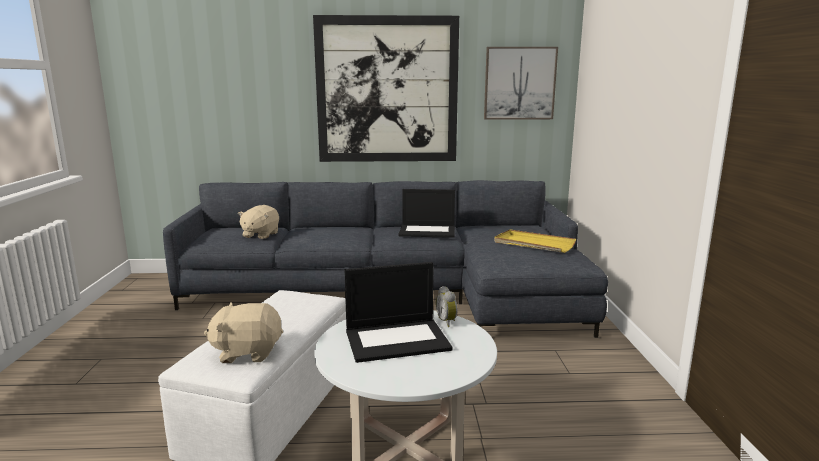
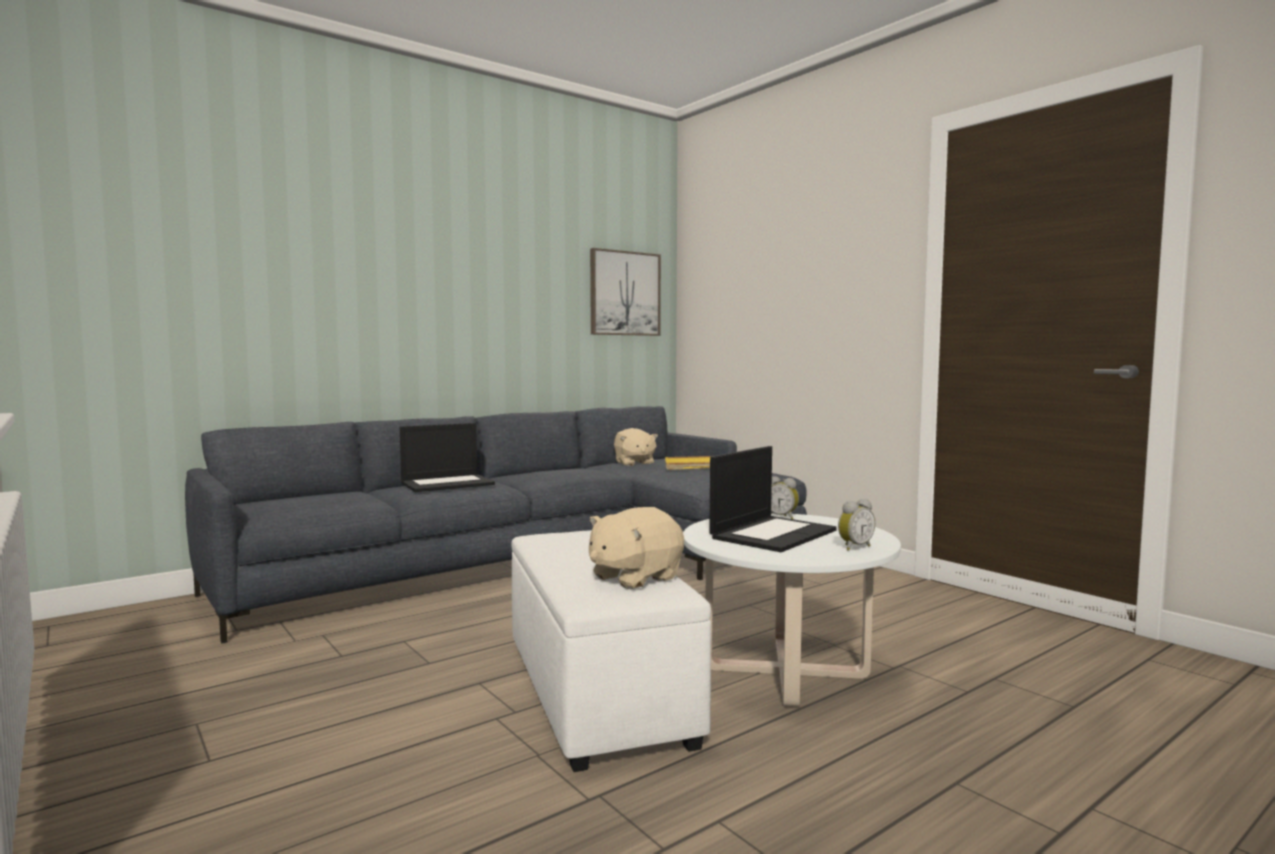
camera: 35 degrees left, 10 degrees down
beige plush toy [238,205,279,239] -> beige plush toy moved to [614,428,658,466]
picture [313,15,459,162] -> none
laptop [399,189,455,238] -> laptop moved to [400,423,495,492]
none -> alarm clock [838,499,875,551]

